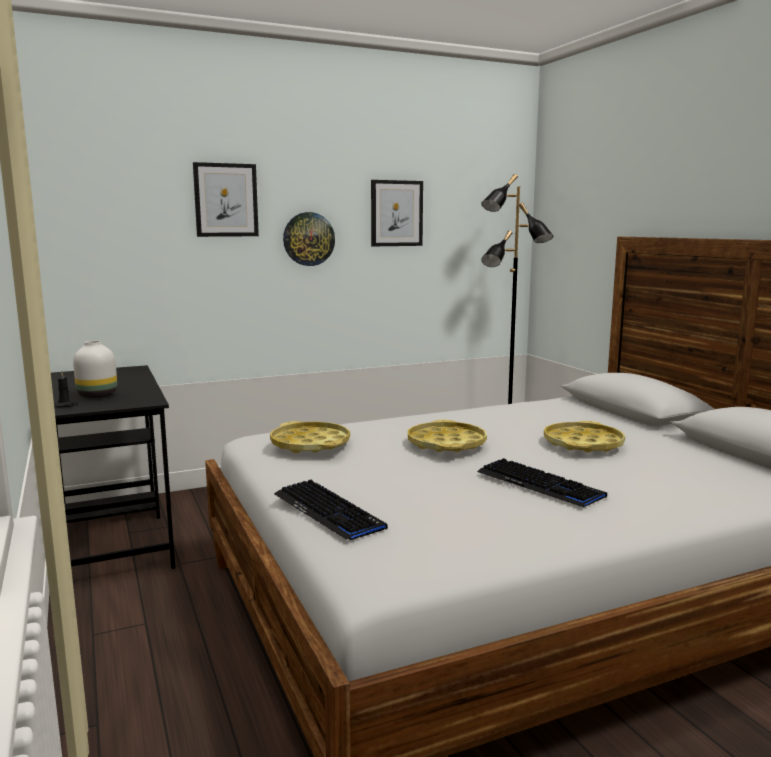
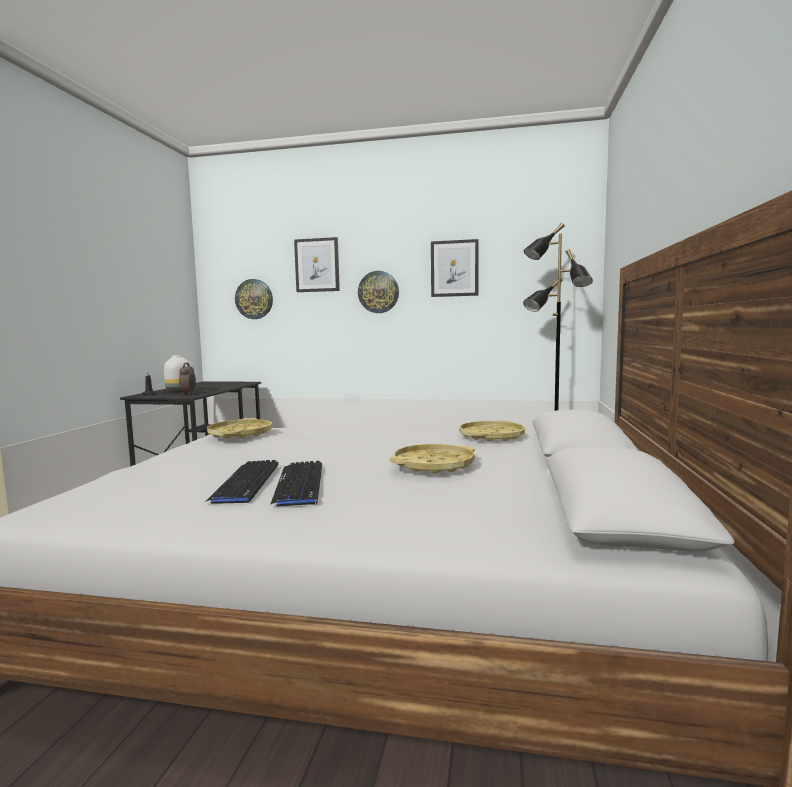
camera: 35 degrees right, 5 degrees down
keyboard [274,480,388,540] -> keyboard moved to [205,460,279,504]
yellow tray [408,420,487,452] -> yellow tray moved to [459,420,525,441]
none -> alarm clock [179,362,196,395]
none -> wall clock [235,279,273,319]

